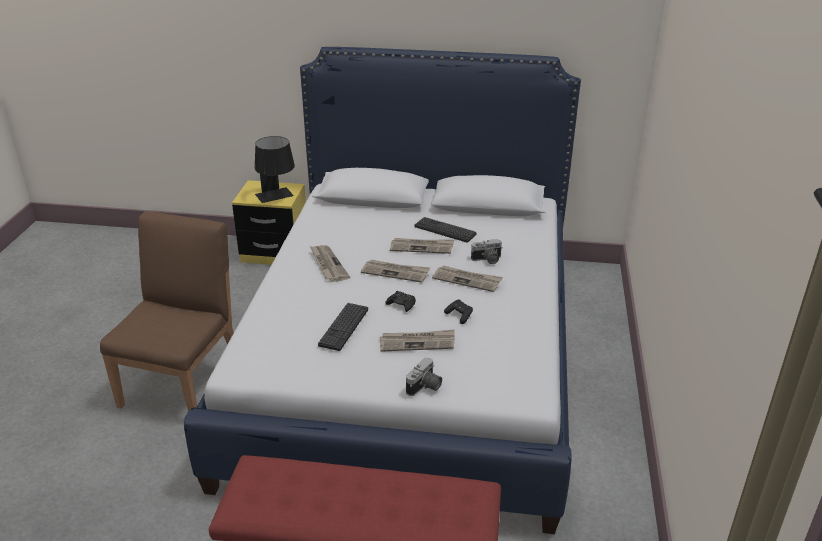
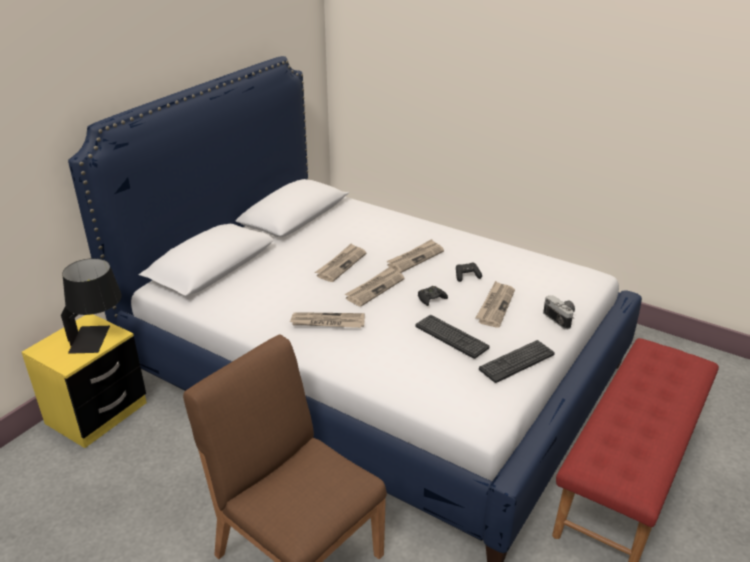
camera: 65 degrees left, 0 degrees up
keyboard [415,217,476,243] -> keyboard moved to [479,340,555,383]
camera [471,239,503,264] -> none

